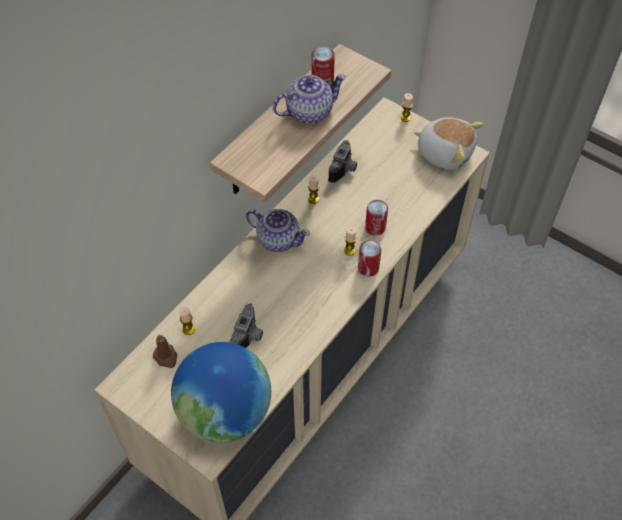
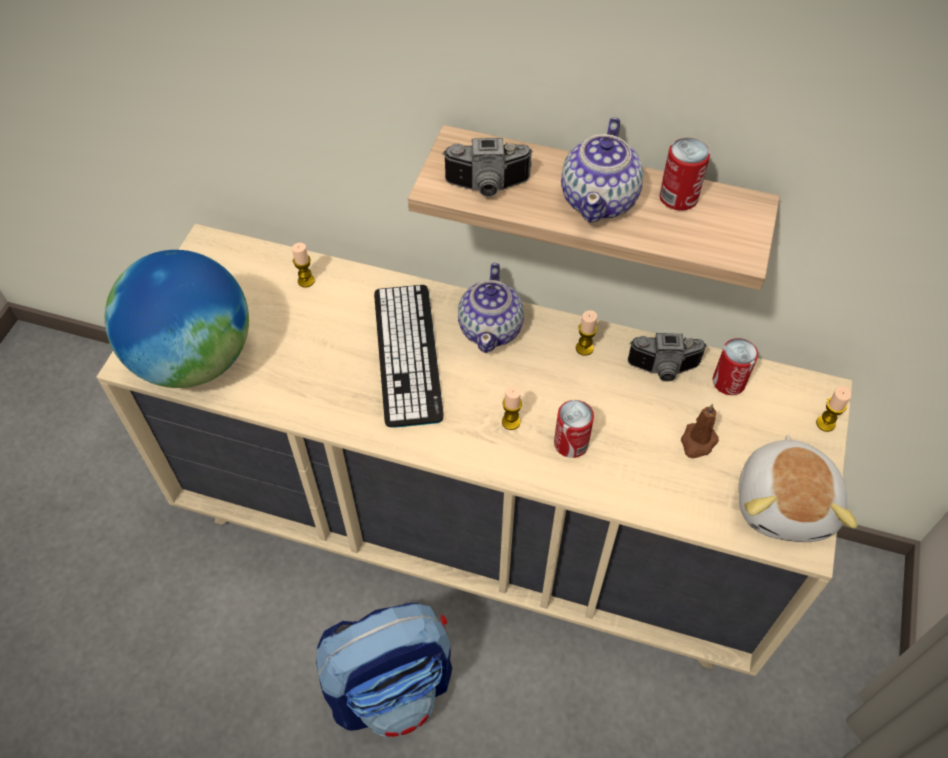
camera: 70 degrees right, 0 degrees up
brown candle [153,334,178,368] -> brown candle moved to [681,404,719,458]
camera [230,304,263,348] -> camera moved to [442,138,533,197]
teapot [273,74,346,124] -> teapot turned 60 degrees clockwise [561,117,644,222]
can [358,240,381,276] -> can moved to [713,338,758,395]
none -> backpack [316,603,452,737]
none -> keyboard [374,285,443,428]

